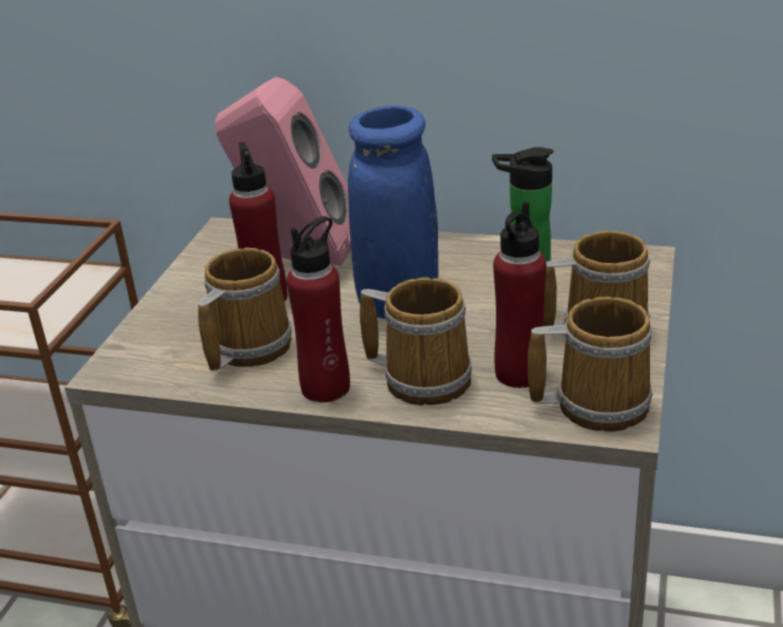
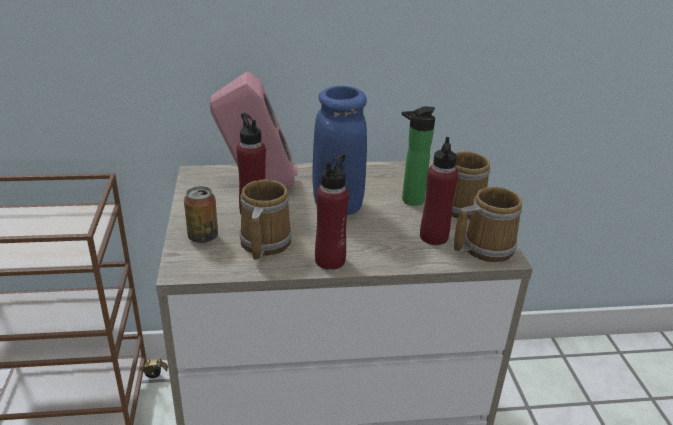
camera: 25 degrees left, 0 degrees up
mug [360,277,472,406] -> none
none -> can [184,186,218,243]

